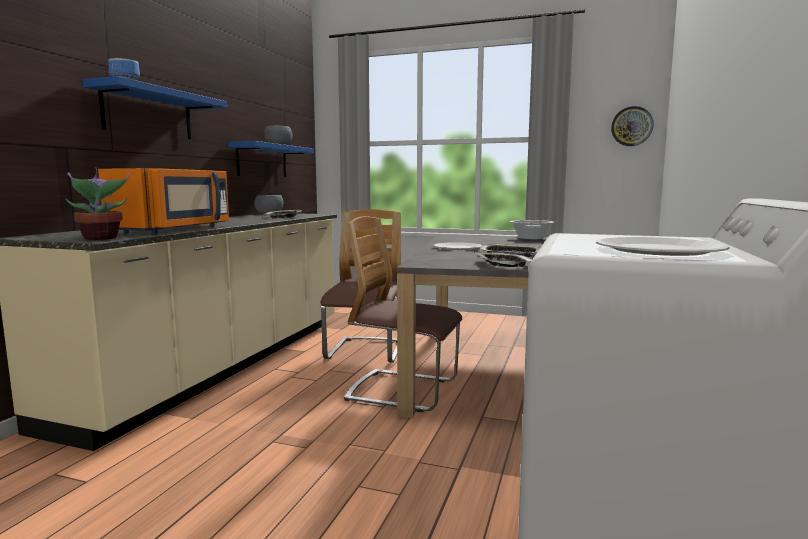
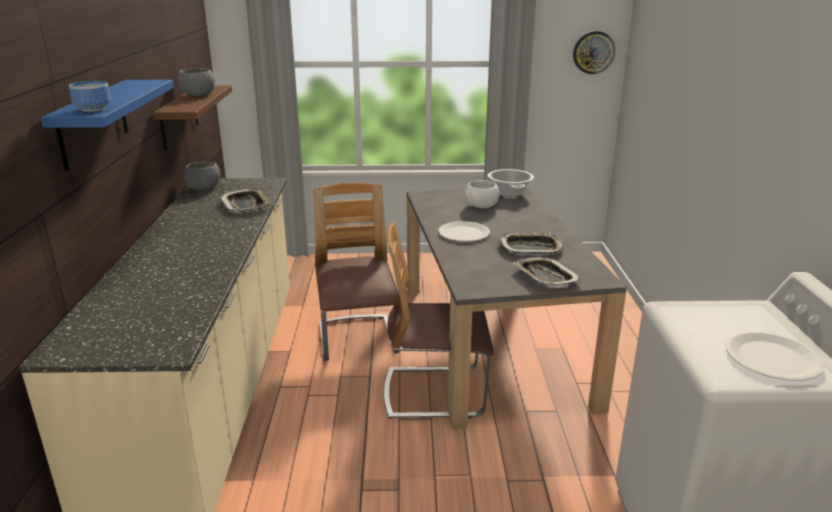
camera: 20 degrees left, 15 degrees up
potted plant [65,167,130,240] -> none
orange microwave [98,168,229,234] -> none
blue shelf [228,141,314,177] -> brown shelf [153,85,232,151]
none -> white bowl [465,180,500,208]

